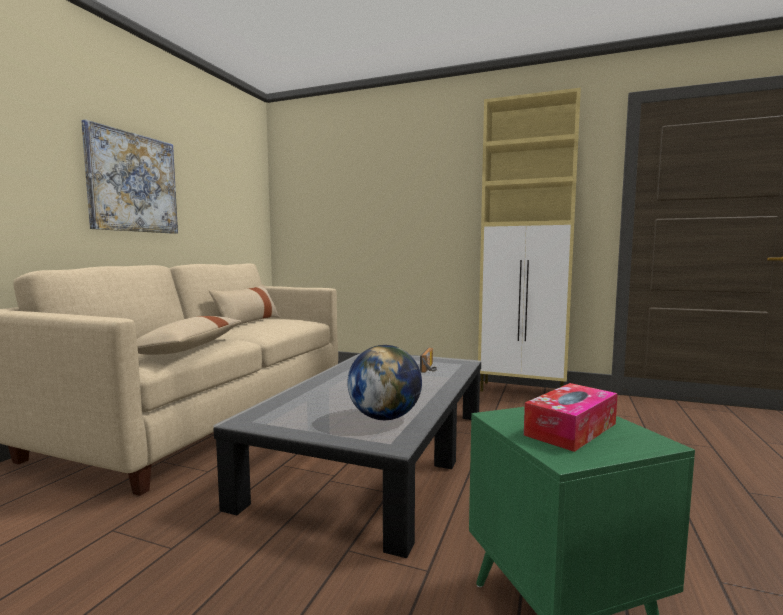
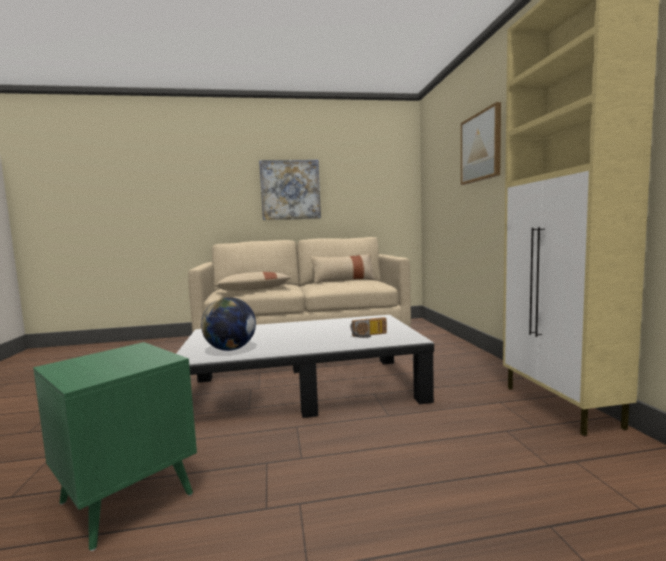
camera: 60 degrees right, 0 degrees up
tissue box [524,383,618,452] -> none
none -> picture [461,102,501,185]

